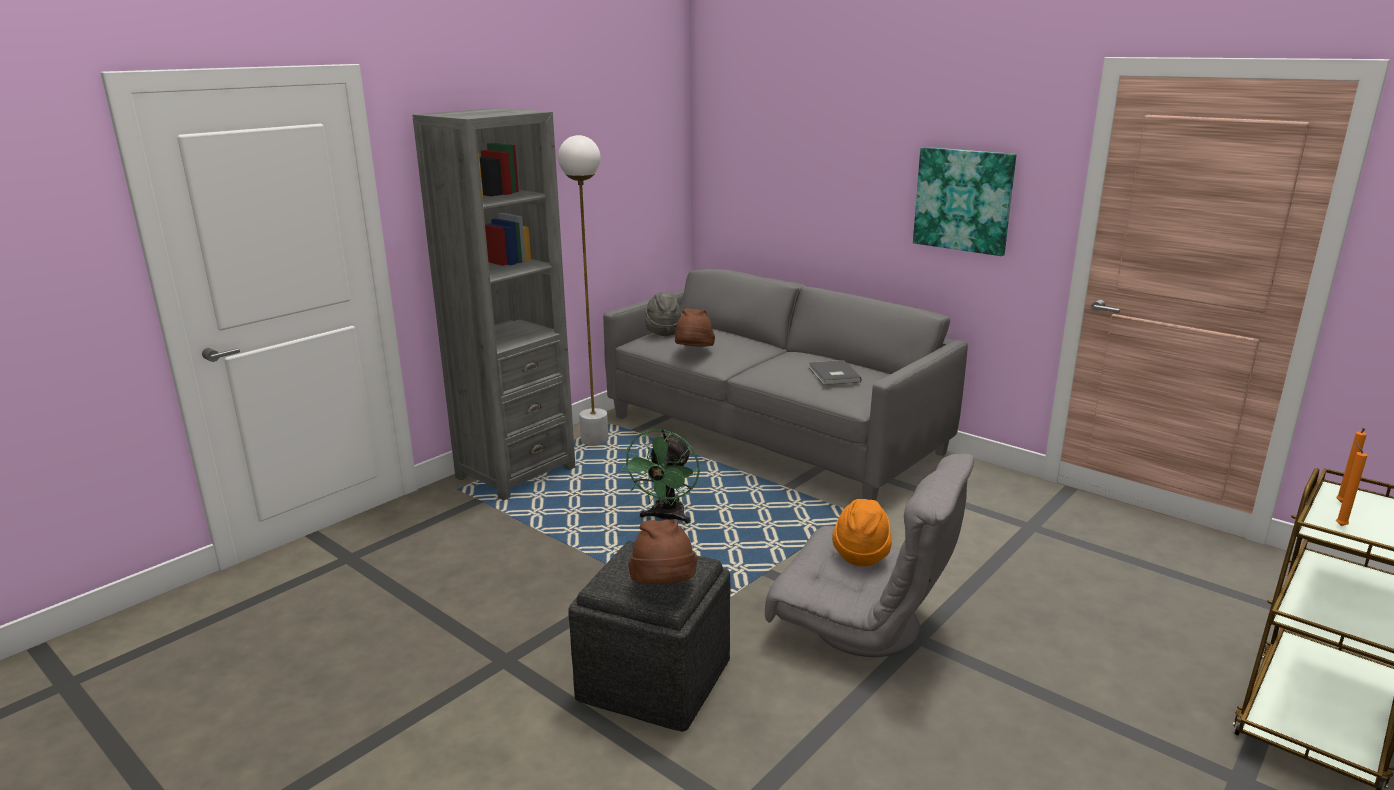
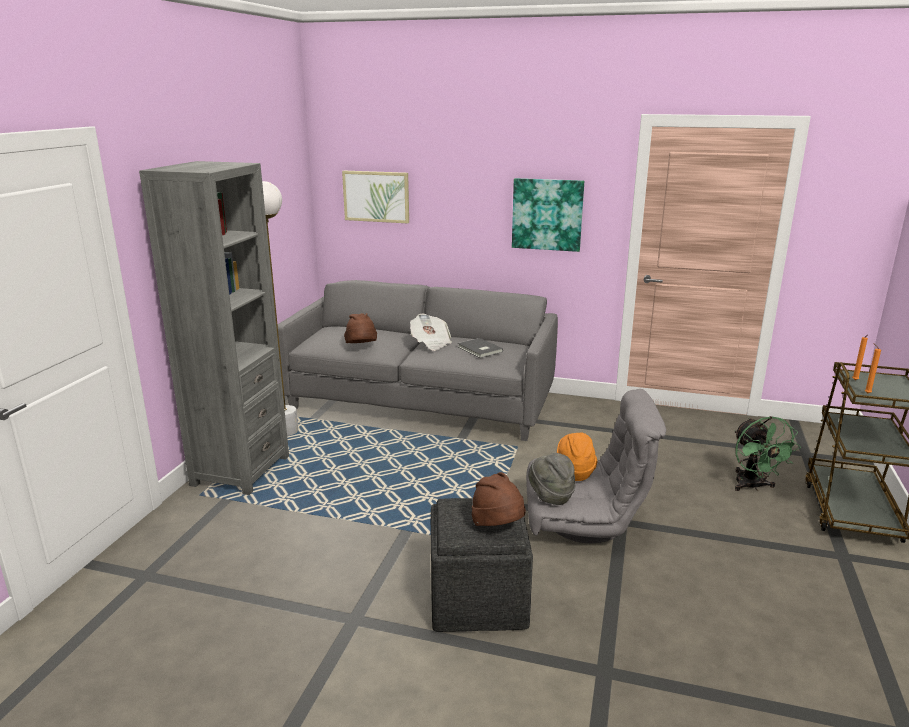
camera: 25 degrees left, 0 degrees up
green fan [621,429,700,524] -> green fan moved to [735,416,801,491]
grey hat [645,292,682,336] -> grey hat moved to [528,453,575,505]
none -> picture [342,171,409,224]
none -> newspaper [410,314,452,351]

